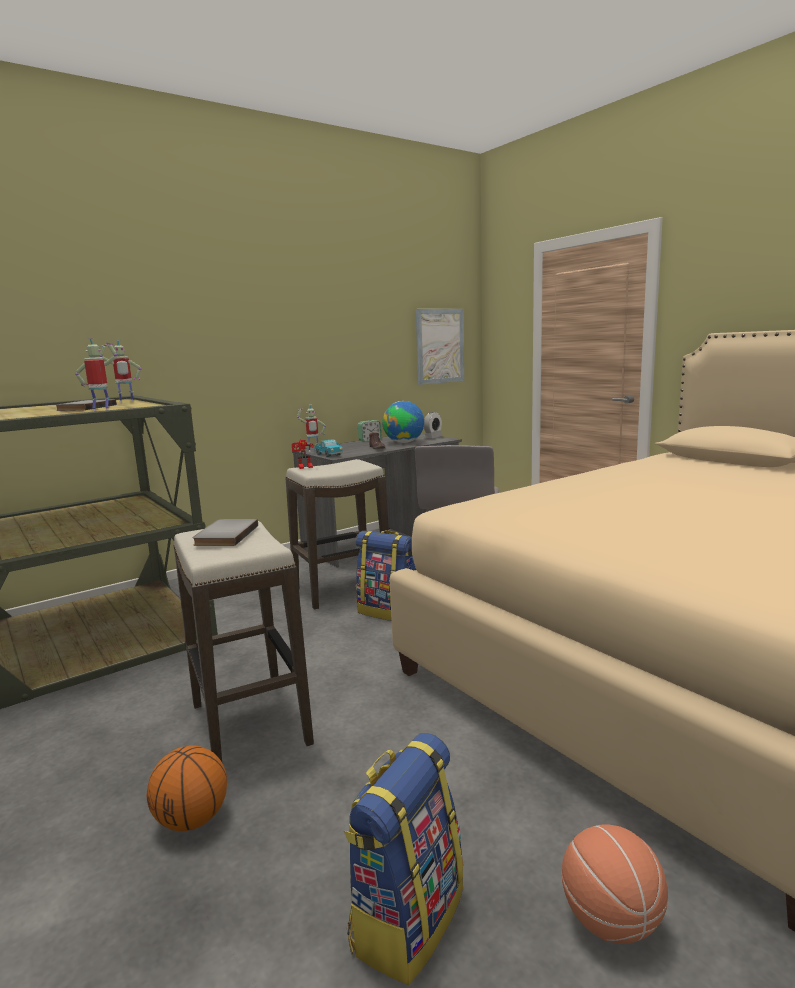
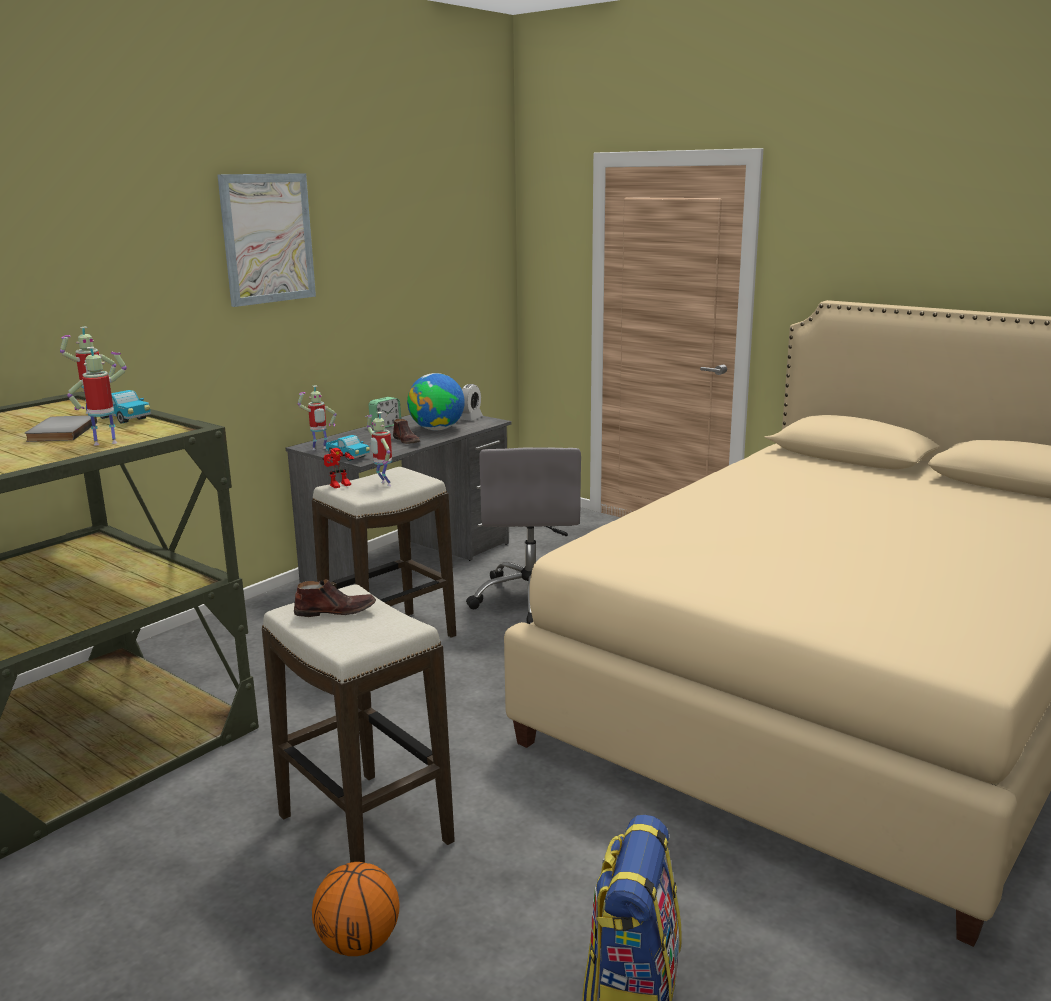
camera: 15 degrees left, 5 degrees up
grey book [193,519,258,546] -> brown shoe [294,579,376,617]
backpack [356,530,415,621] -> none
picture [416,309,464,385] -> picture moved to [217,173,316,307]
basketball [562,825,668,944] -> none
none -> toy truck [100,390,151,424]
none -> toy robot [365,412,392,486]

